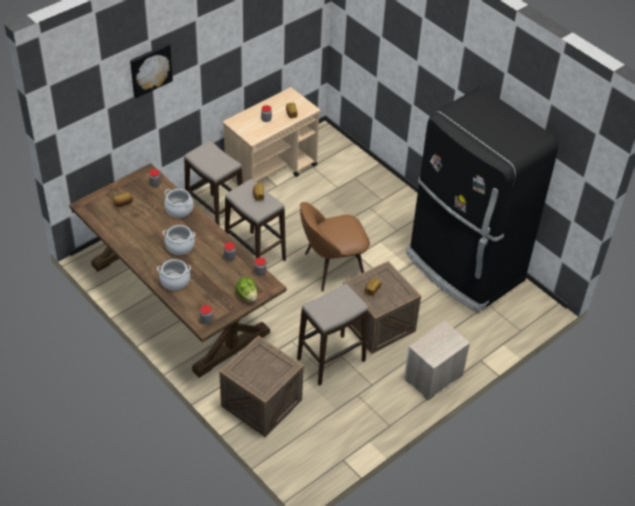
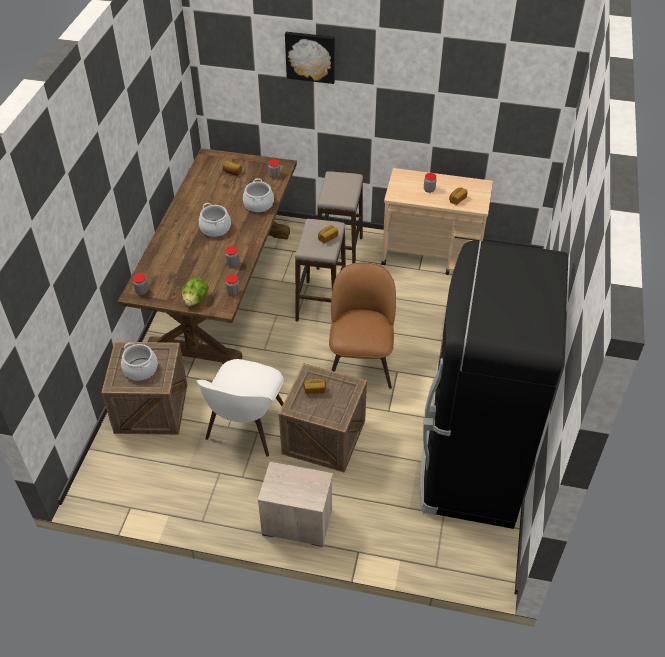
camera: 55 degrees right, 0 degrees up
cooking pot [157,259,191,290] -> cooking pot moved to [121,342,158,380]
stool [297,284,368,386] -> white chair [197,359,284,457]
brown chair [300,202,370,292] -> brown chair turned 60 degrees clockwise [329,262,396,389]

